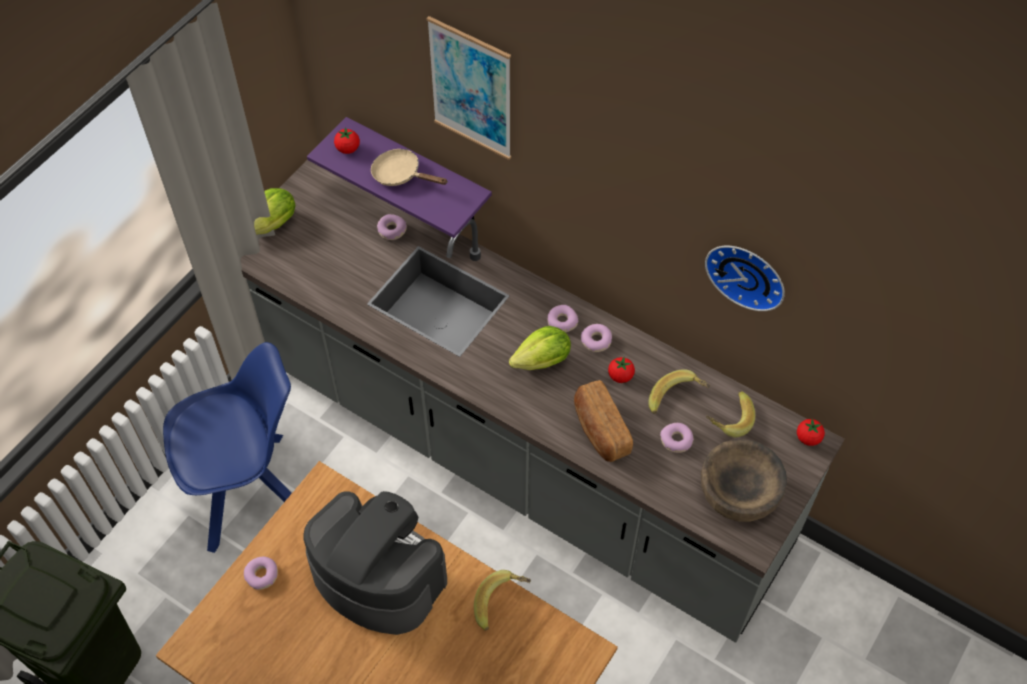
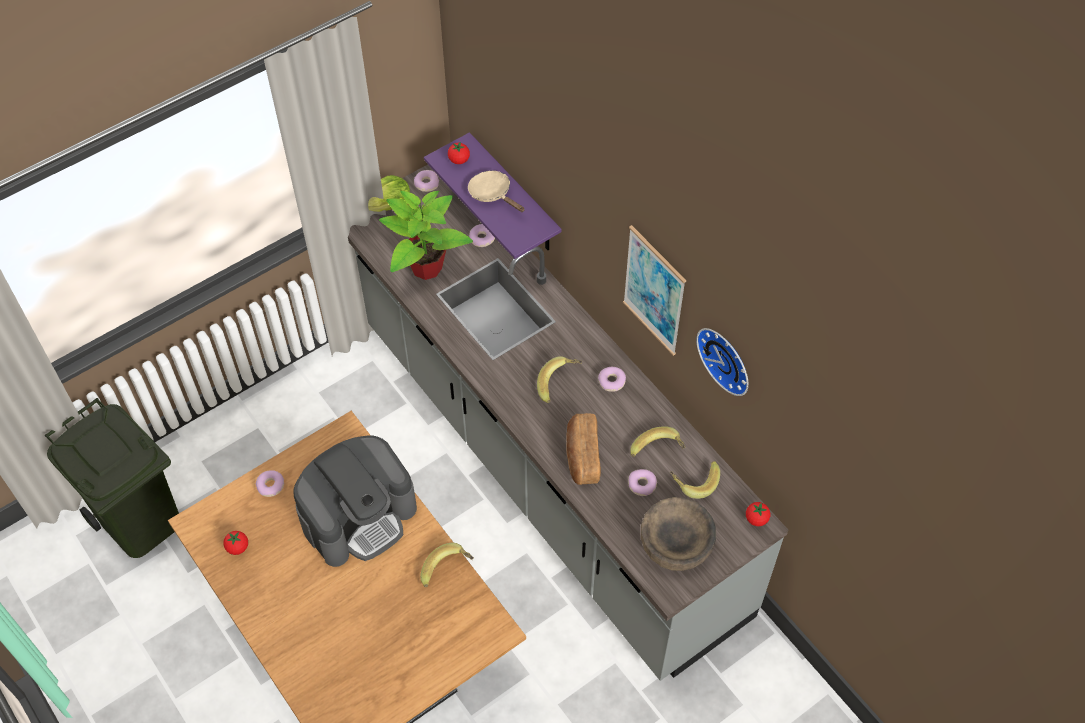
camera: 20 degrees right, 0 degrees up
blue chair [163,342,292,553] -> none
coffee machine [304,491,447,635] -> coffee machine turned 90 degrees clockwise [293,436,417,567]
picture [426,16,511,160] -> picture moved to [623,225,686,356]
lettuce [509,326,571,370] -> banana [537,356,582,403]
donut [547,305,578,332] -> donut moved to [414,170,439,192]
tomato [608,357,635,383] -> tomato moved to [223,531,248,555]
none -> potted plant [379,191,473,280]

